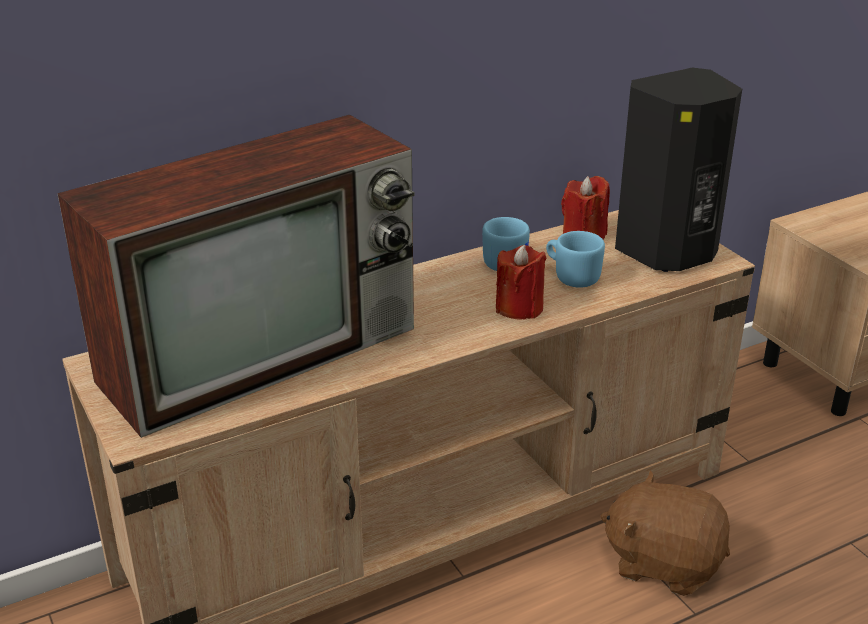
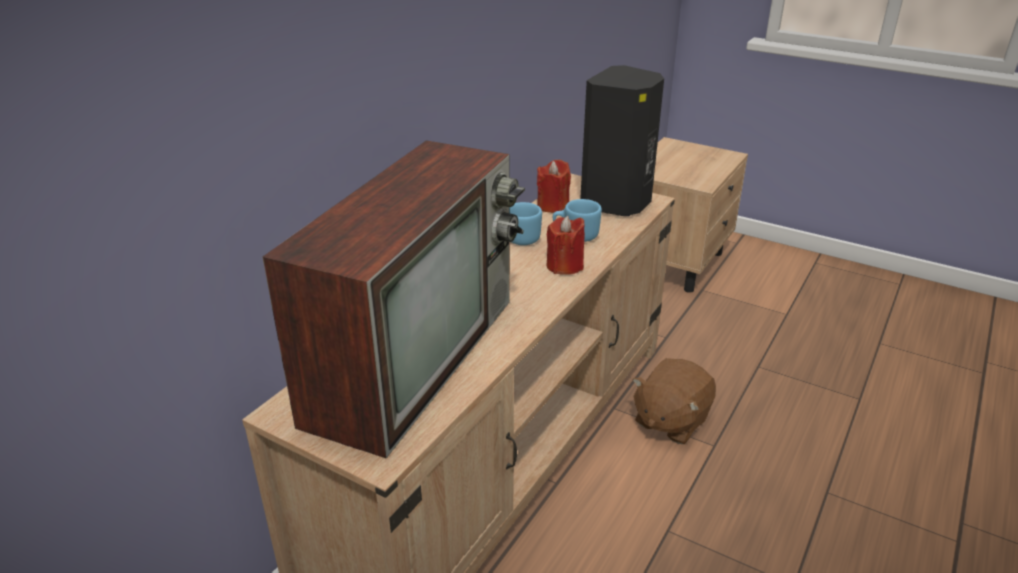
camera: 30 degrees left, 0 degrees up
brown plush toy [601,470,730,596] -> brown plush toy turned 45 degrees counterclockwise [633,358,716,444]

